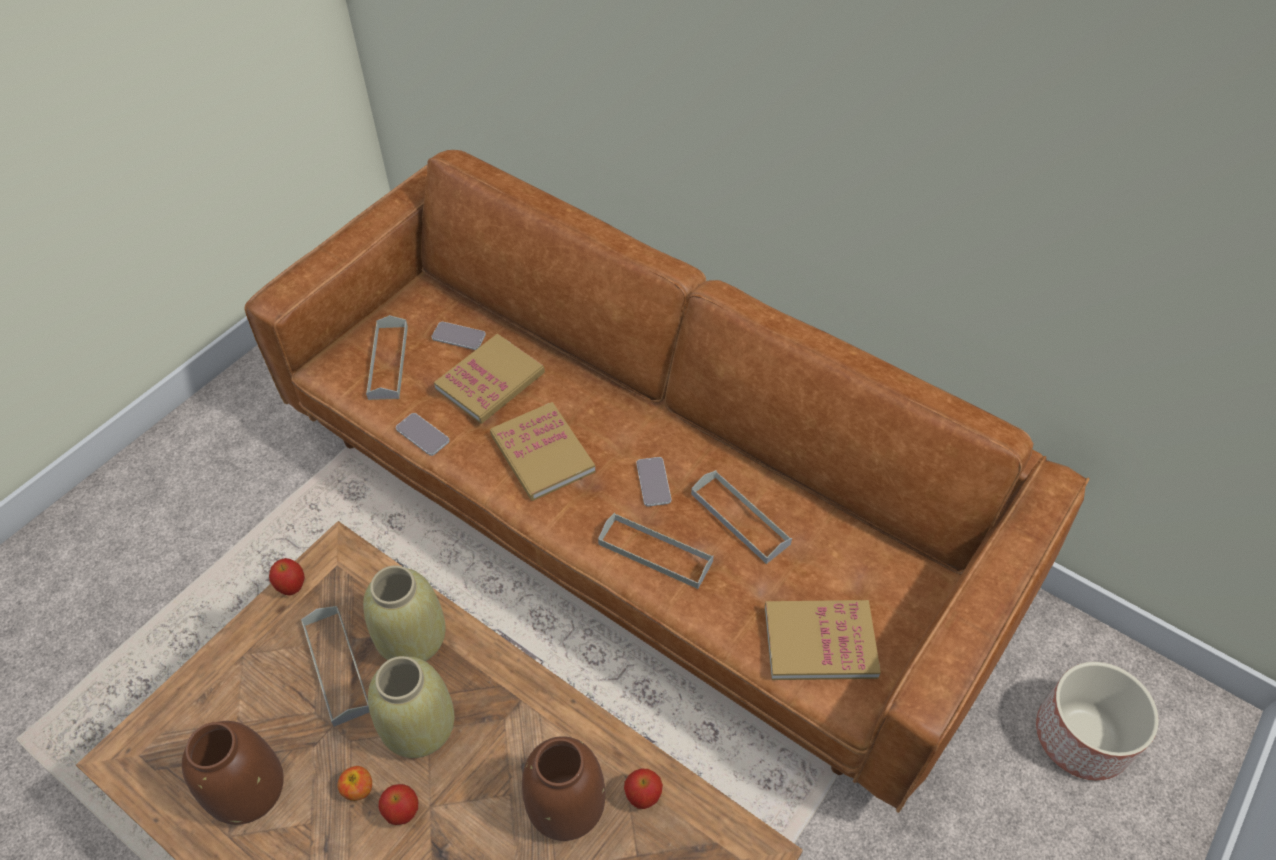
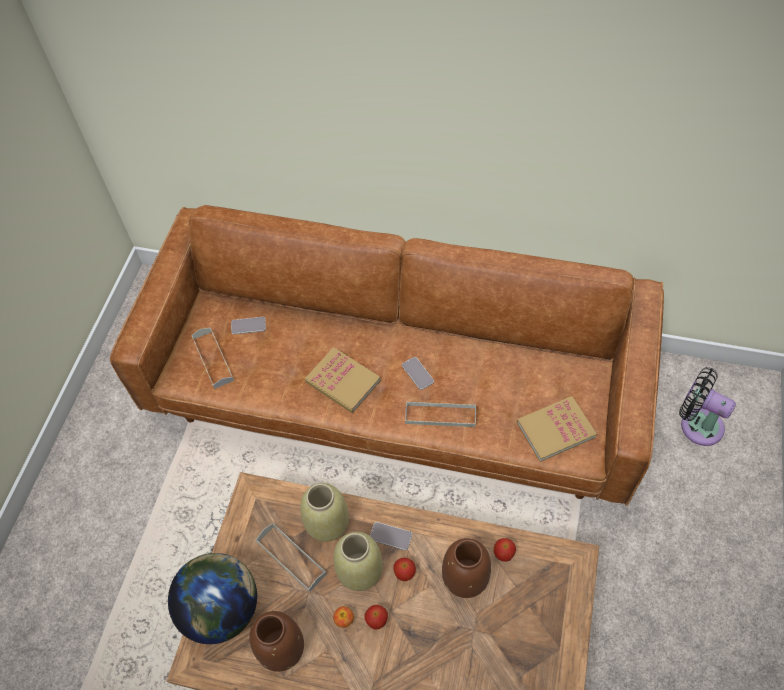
camera: 20 degrees left, 5 degrees up
apple [269,558,305,595] -> apple moved to [393,558,416,581]
phone [396,413,450,456] -> phone moved to [370,522,412,550]
book [434,334,545,424] -> none
grey tray [691,470,792,564] -> none
planter [1036,662,1159,781] -> black fan [679,367,736,446]
none -> globe [168,553,257,644]

